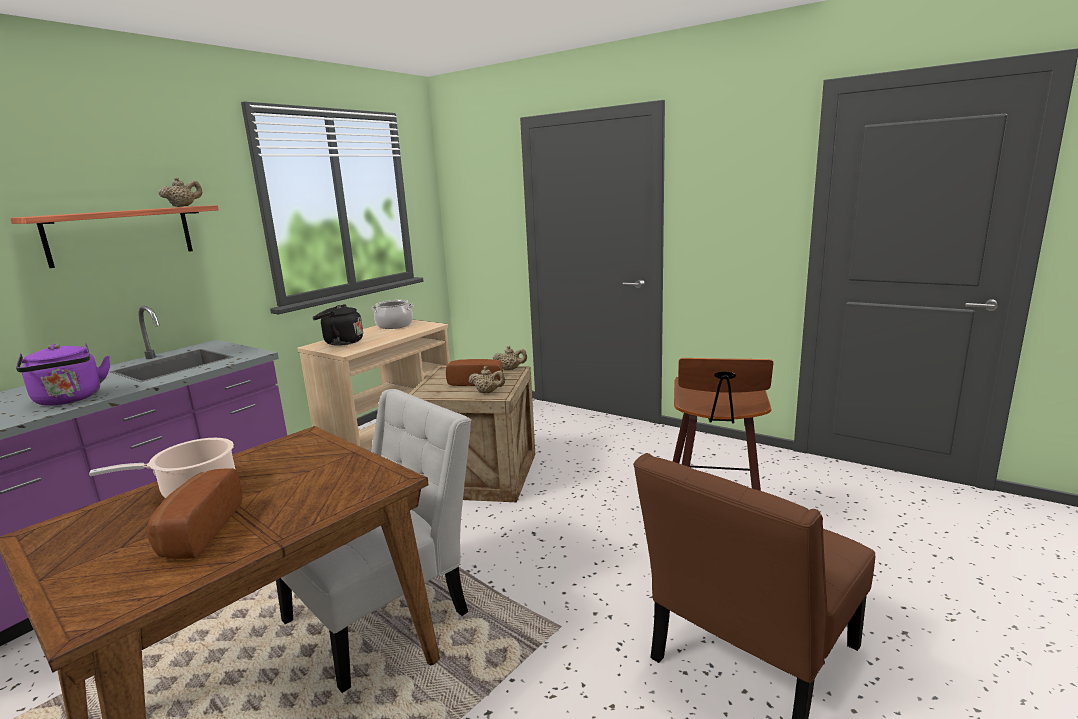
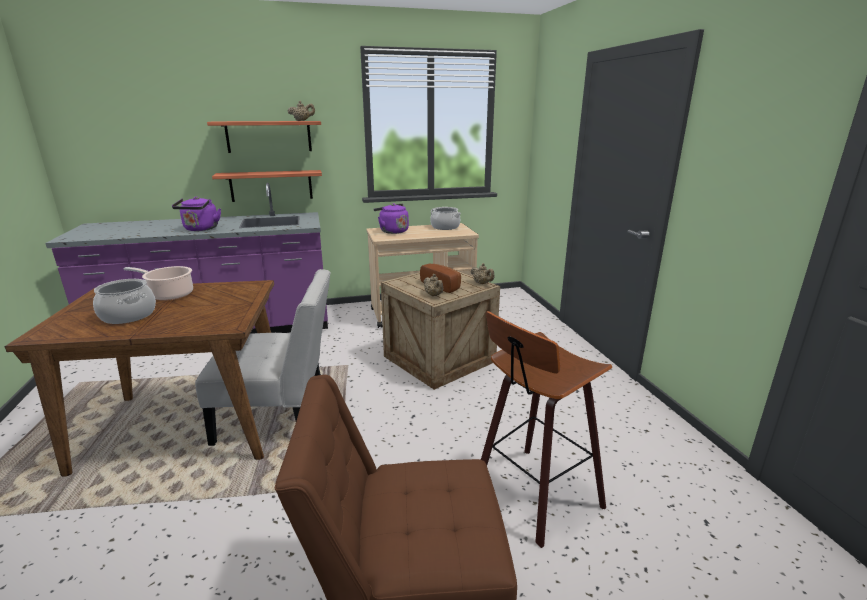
camera: 40 degrees right, 5 degrees up
bread [147,468,243,559] -> cooking pot [93,279,156,324]
black kettle [312,304,363,346] -> purple kettle [374,203,409,234]
none -> shelf [212,170,322,202]

